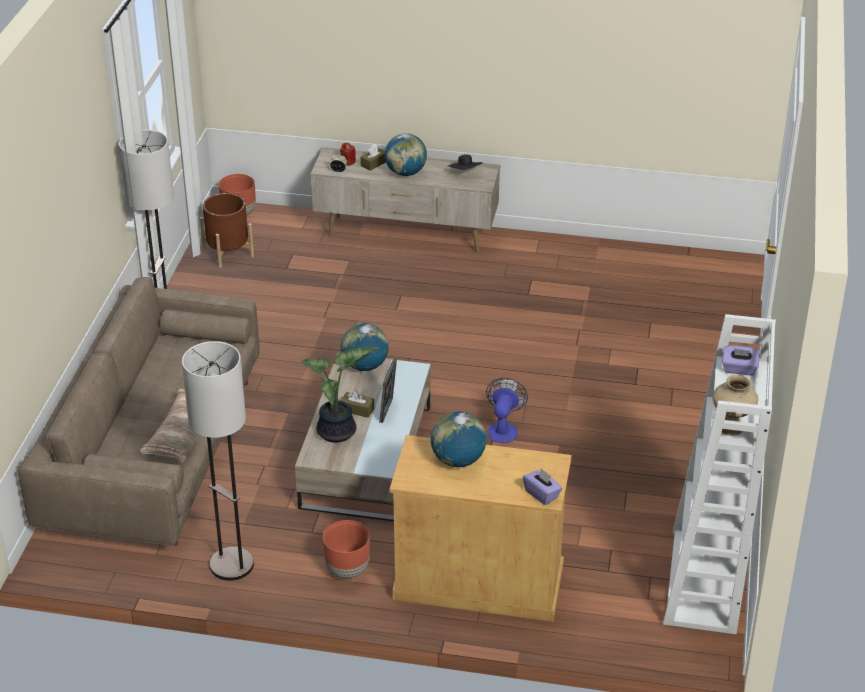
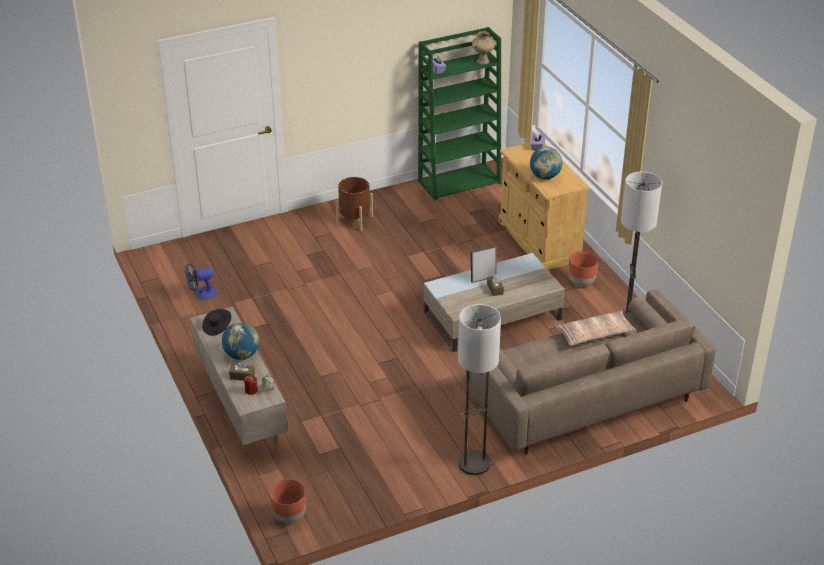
camera: 125 degrees left, 0 degrees up
brown planter [200,193,254,268] -> brown planter moved to [336,177,373,231]
potted plant [301,347,379,443] -> none
globe [341,323,389,371] -> none
fan [486,378,528,443] -> fan moved to [186,263,217,300]
white bookcase [663,314,776,634] -> green bookcase [418,27,501,201]

